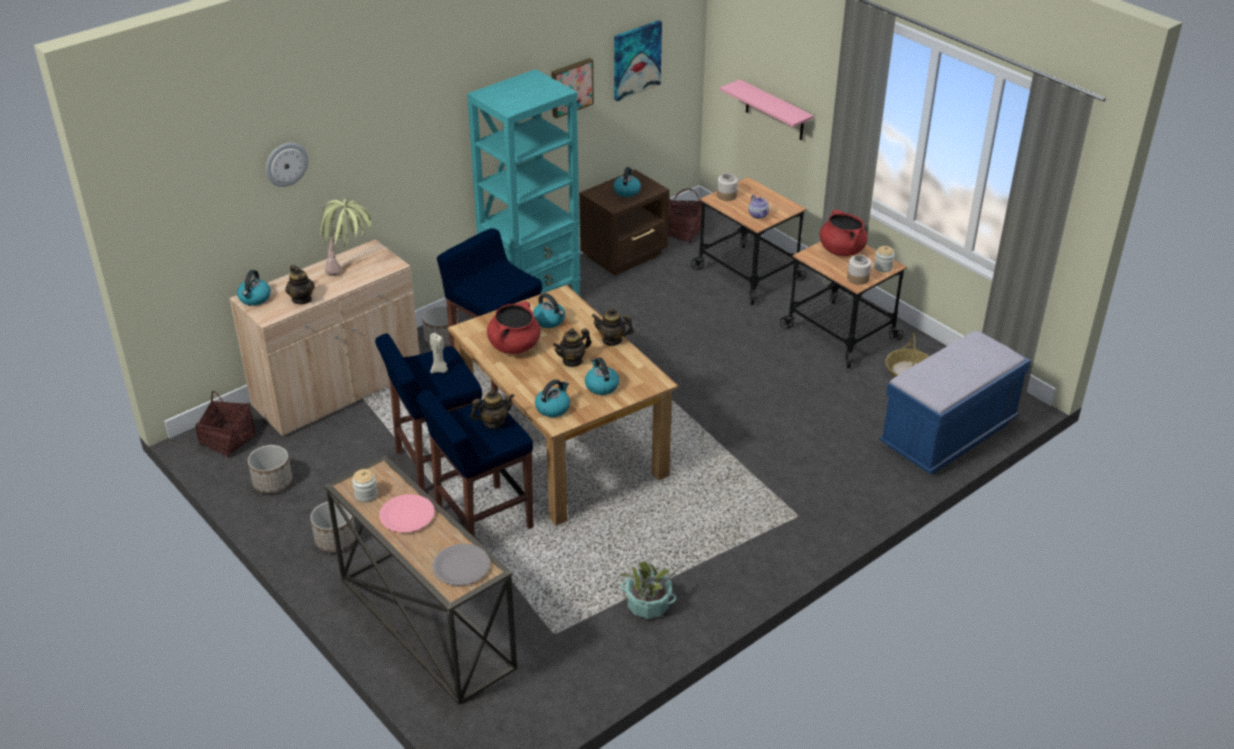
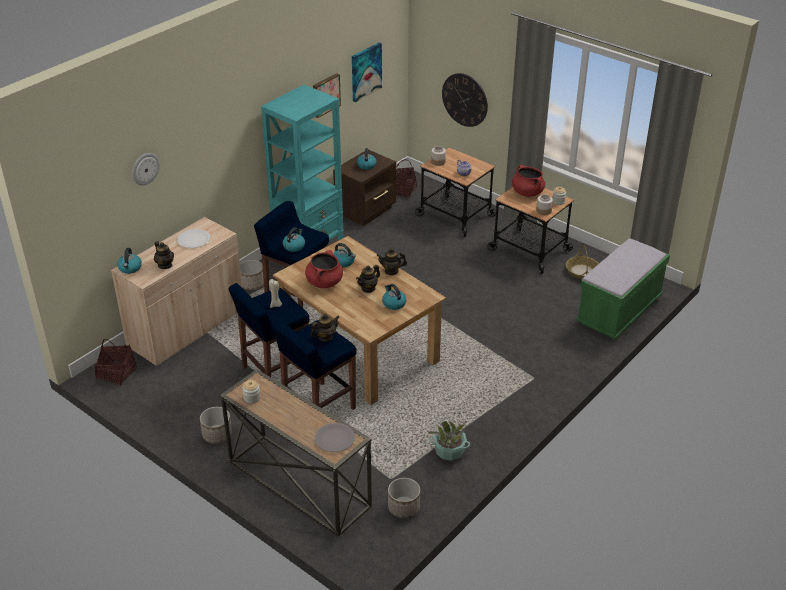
camera: 10 degrees left, 0 degrees up
planter [248,445,292,494] -> planter moved to [388,478,420,518]
potted plant [320,199,374,276] -> white plate [177,229,210,248]
pink plate [379,494,435,533] -> none
kettle [535,379,570,417] -> kettle moved to [283,228,305,252]
pink shelf [720,80,814,141] -> wall clock [442,73,488,127]
blue bench [879,330,1031,475] -> green bench [576,238,670,340]

